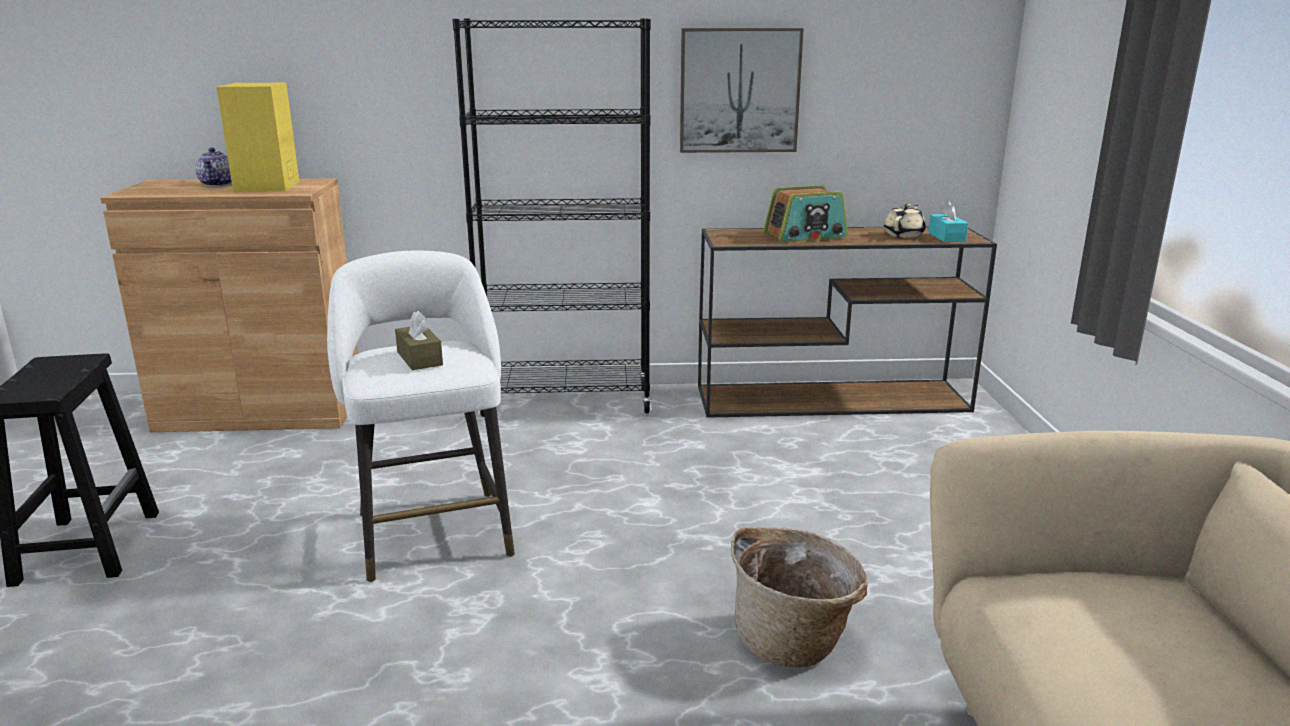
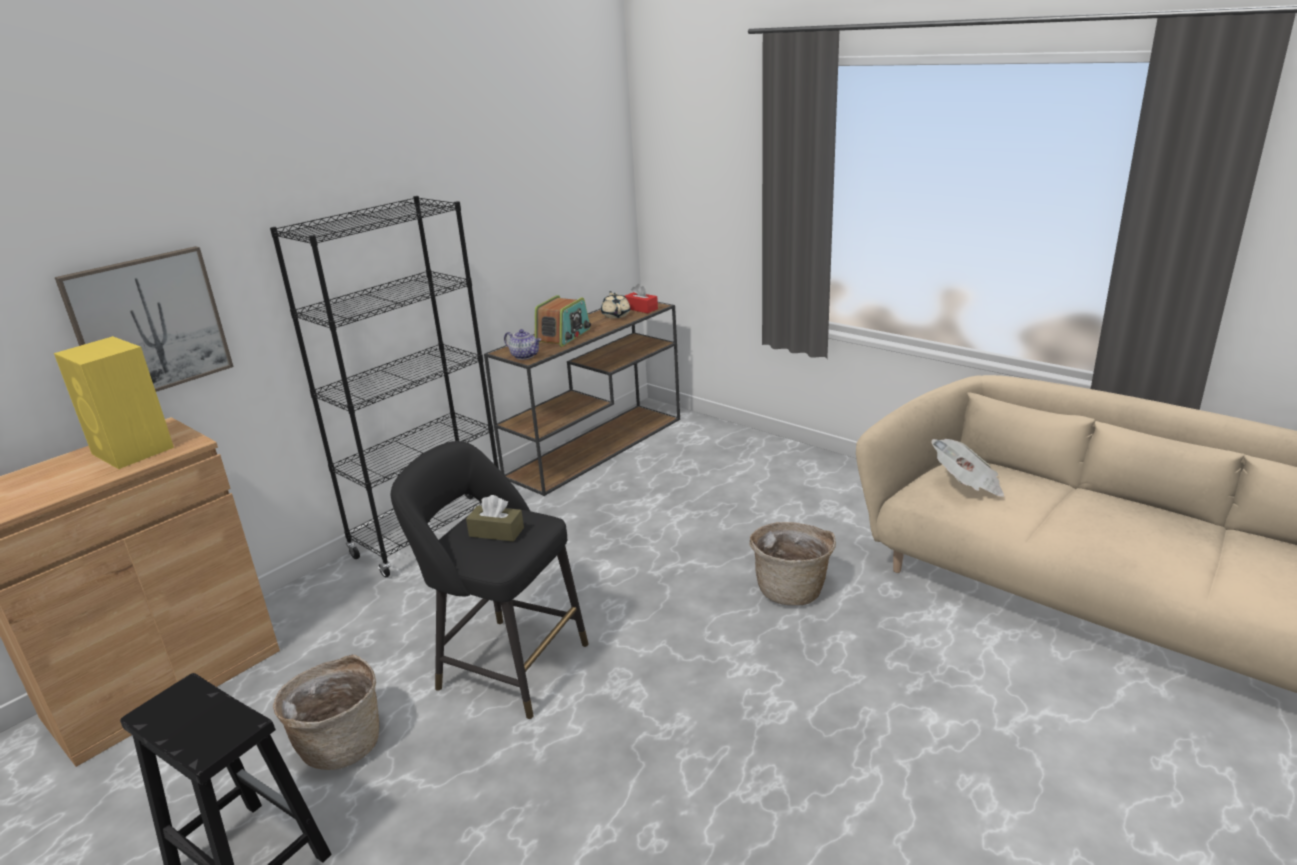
camera: 45 degrees left, 5 degrees up
teapot [195,148,232,187] -> teapot moved to [504,329,541,360]
white stool [327,250,515,582] -> black stool [391,441,589,719]
picture [680,28,804,153] -> picture moved to [55,246,233,392]
turquoise tissue box [928,200,968,242] -> red tissue box [625,284,658,313]
none -> basket [273,655,379,770]
none -> newspaper [931,439,1004,497]

